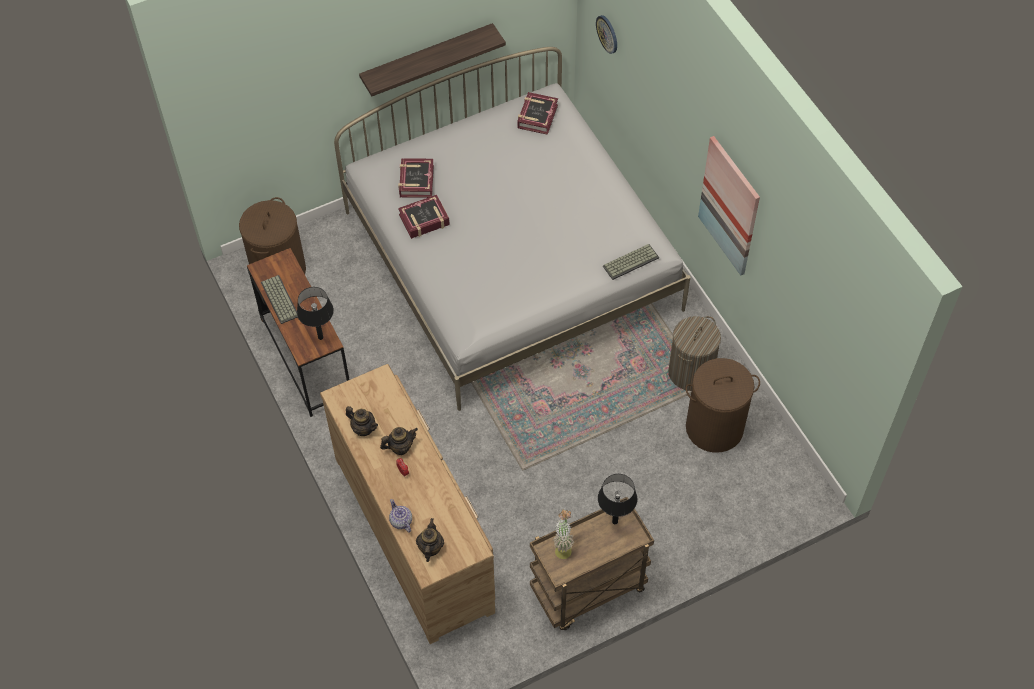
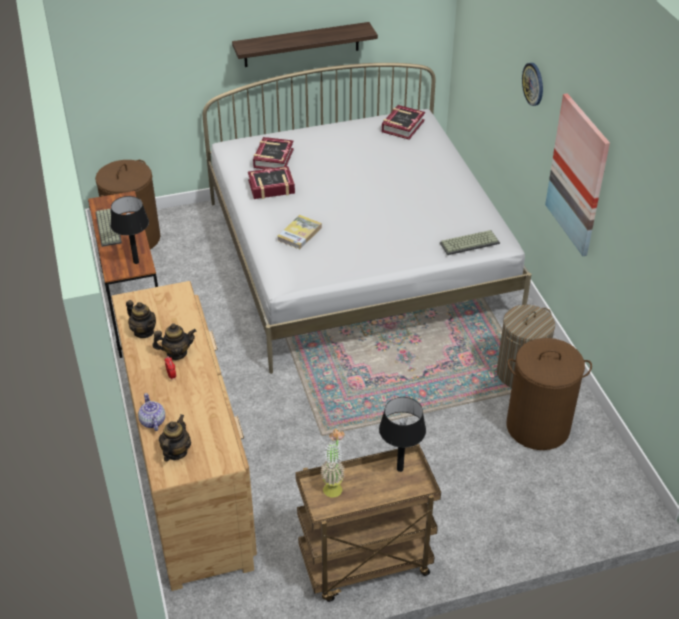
camera: 10 degrees right, 15 degrees down
wall clock [596,15,617,54] -> wall clock moved to [522,63,543,106]
none -> book [277,215,322,250]

